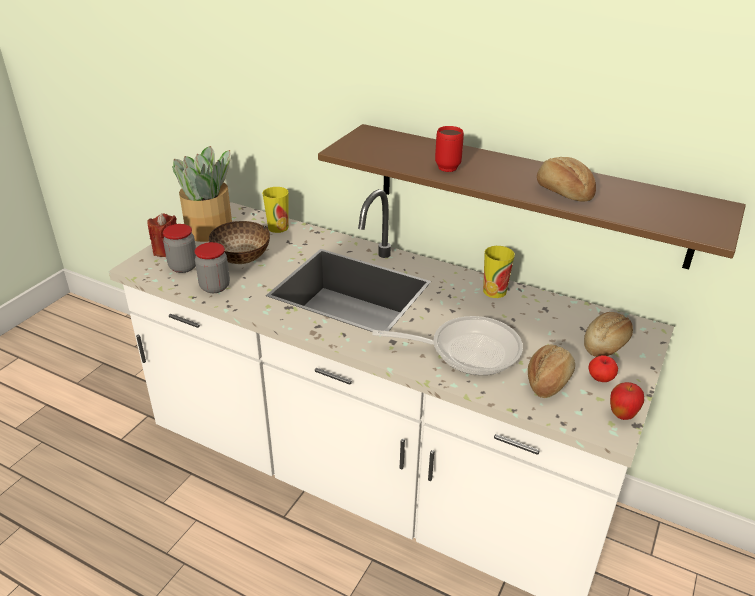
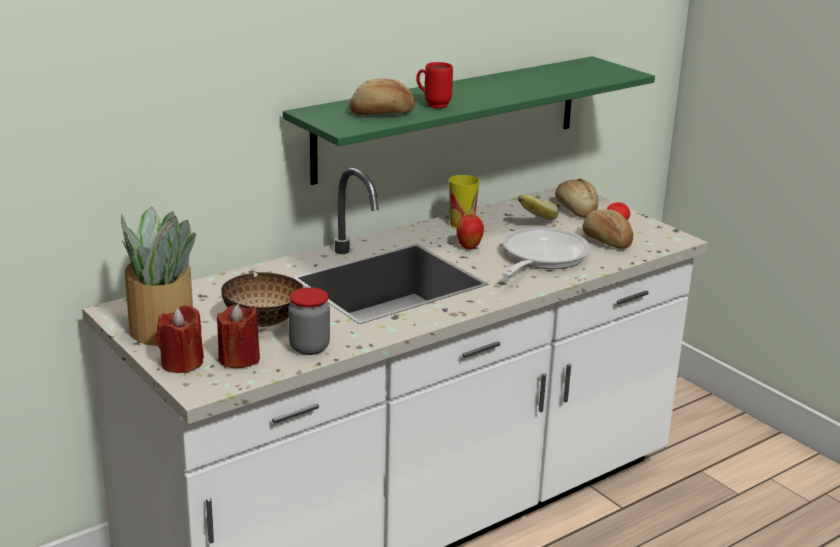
camera: 65 degrees left, 10 degrees down
jar [163,224,196,273] -> red candle [217,304,260,368]
cup [262,187,289,233] -> none
brown shelf [318,124,746,269] -> green shelf [283,56,655,185]
bread [537,157,596,201] -> bread moved to [349,79,415,115]
apple [610,382,644,420] -> apple moved to [456,215,484,250]
none -> banana [517,195,559,220]

